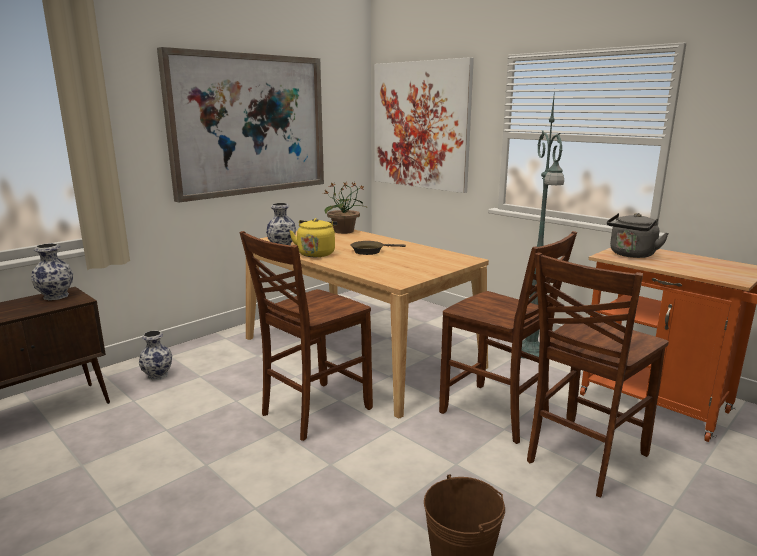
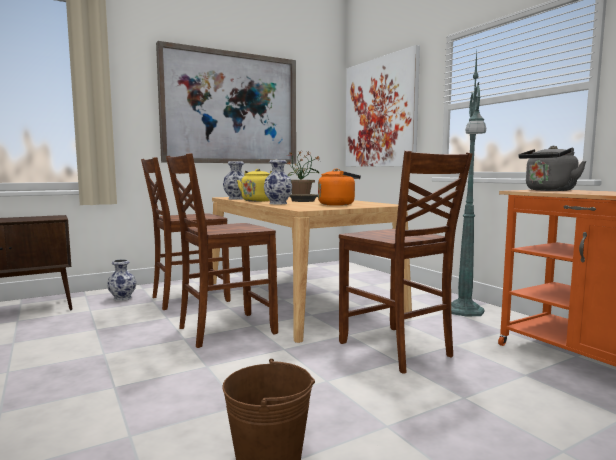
camera: 15 degrees right, 10 degrees down
vase [31,243,73,300] -> vase moved to [264,160,292,204]
brown chair [527,252,669,497] -> brown chair moved to [141,157,231,310]
none -> orange kettle [318,168,361,206]

